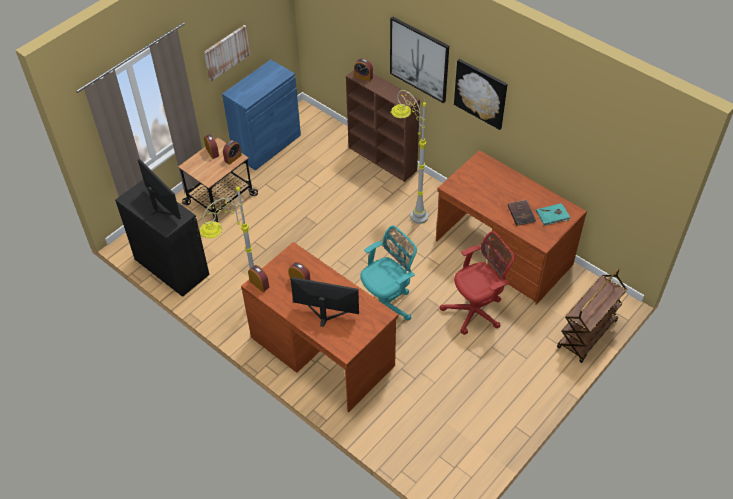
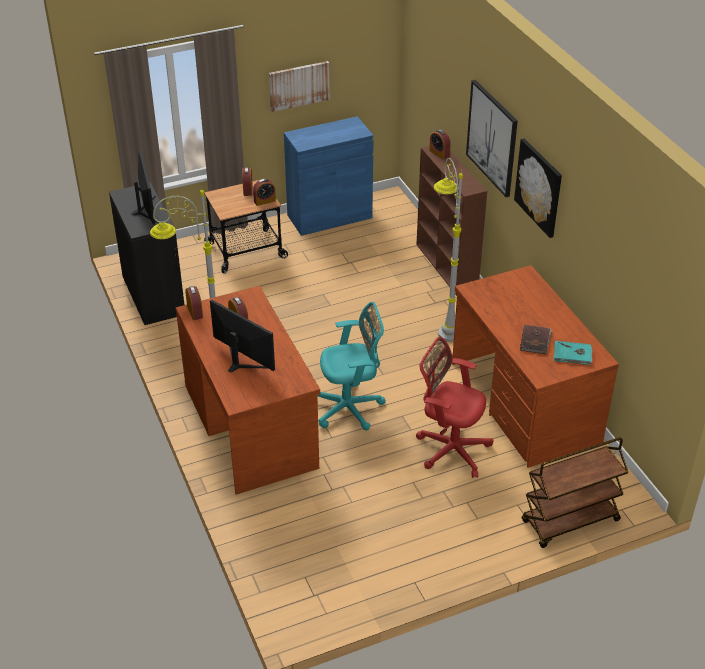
camera: 25 degrees right, 10 degrees down
red office chair [440,231,515,335] -> red office chair turned 150 degrees counterclockwise [416,337,494,478]

